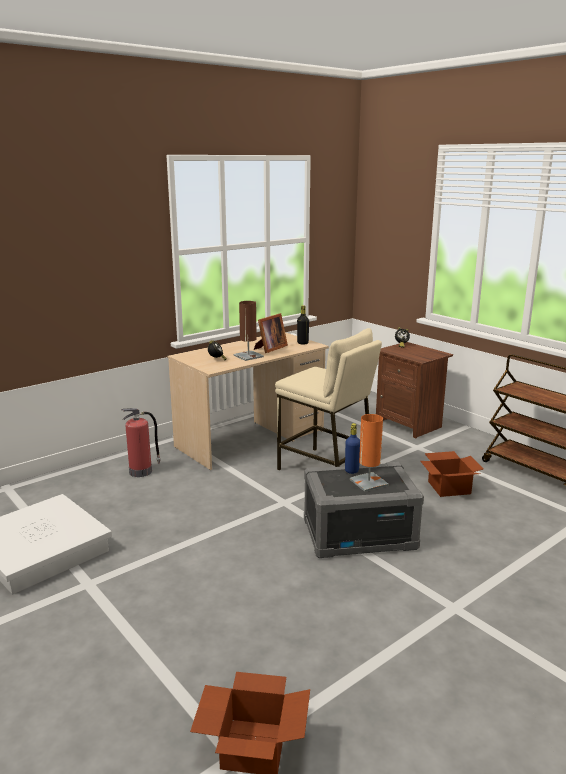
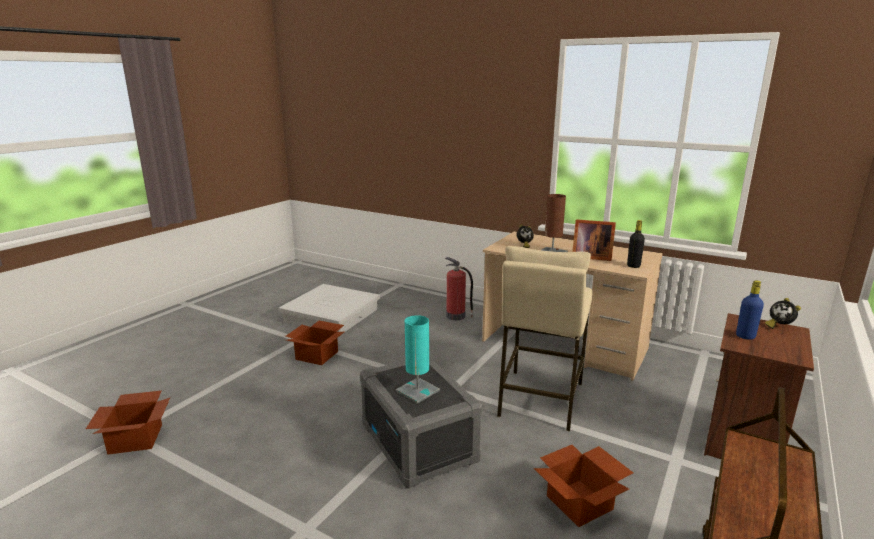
camera: 70 degrees right, 0 degrees up
blue bottle [345,423,360,474] -> blue bottle moved to [736,280,764,340]
orange table lamp [350,414,389,492] -> turquoise table lamp [396,315,440,404]
none -> cardboard box [286,321,345,365]

